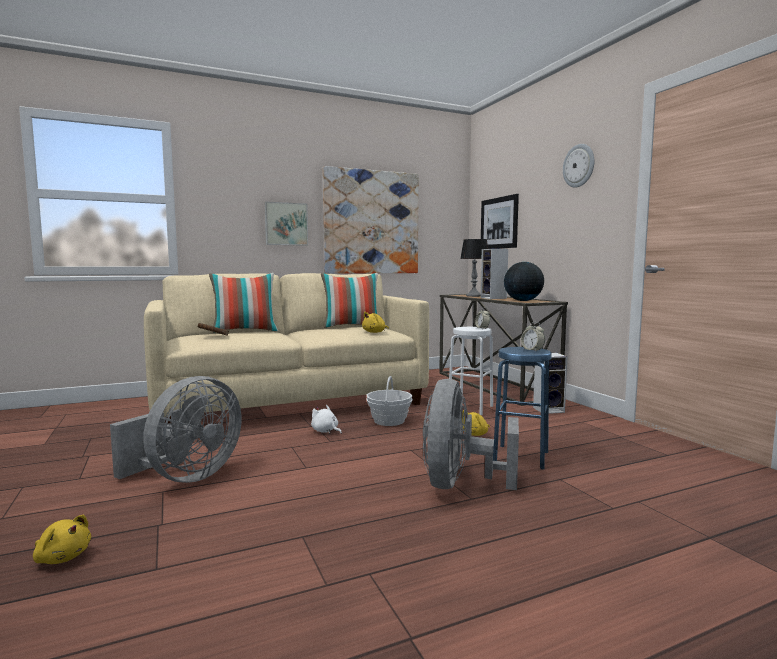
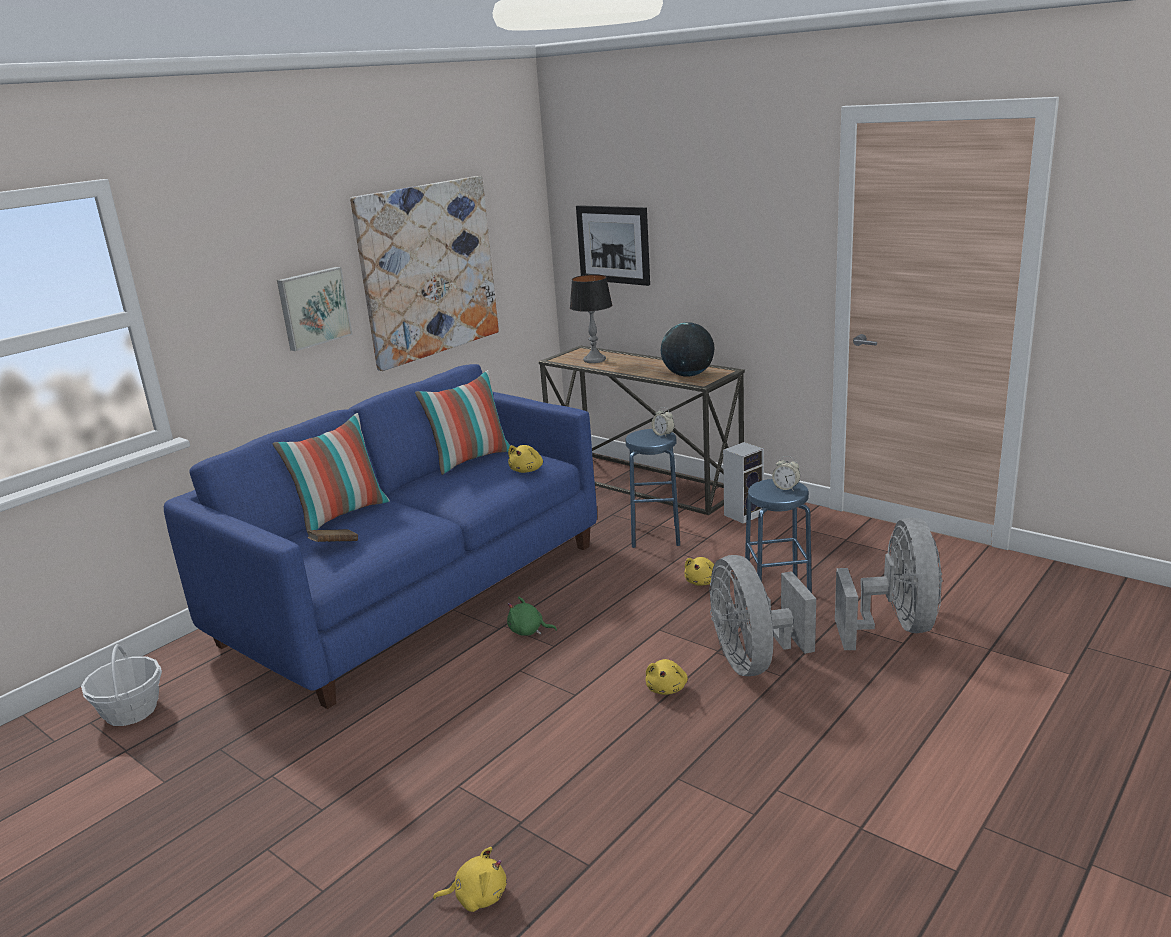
camera: 25 degrees left, 15 degrees up
grey fan [110,376,242,483] -> grey fan moved to [835,517,943,650]
beige sofa [144,273,429,424] -> blue sofa [164,364,597,709]
white plush toy [311,405,342,434] -> green plush toy [507,597,557,636]
basket [366,376,413,426] -> basket moved to [81,644,162,726]
white stool [449,327,493,415] -> blue stool [626,429,680,548]
speaker [481,249,508,299] -> none
wall clock [563,144,594,188] -> none
none -> yellow plush toy [646,659,688,695]

